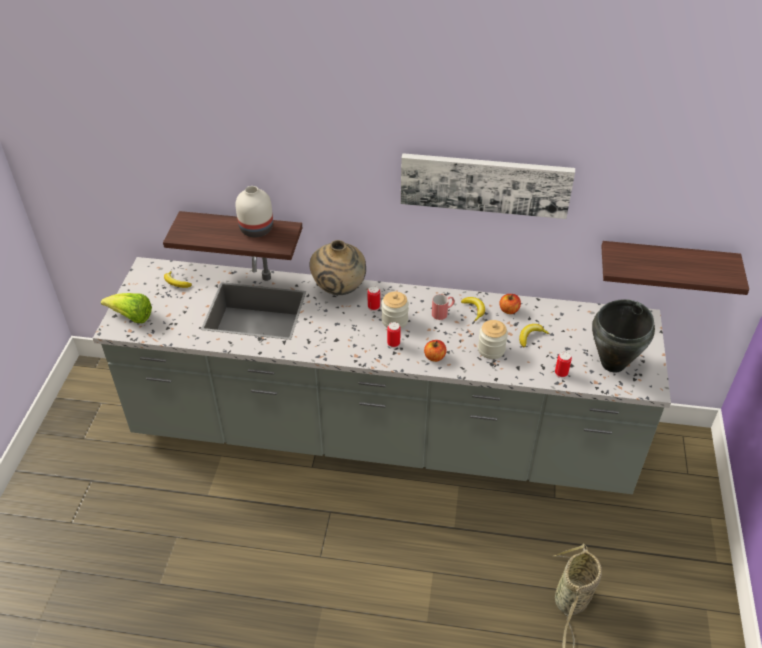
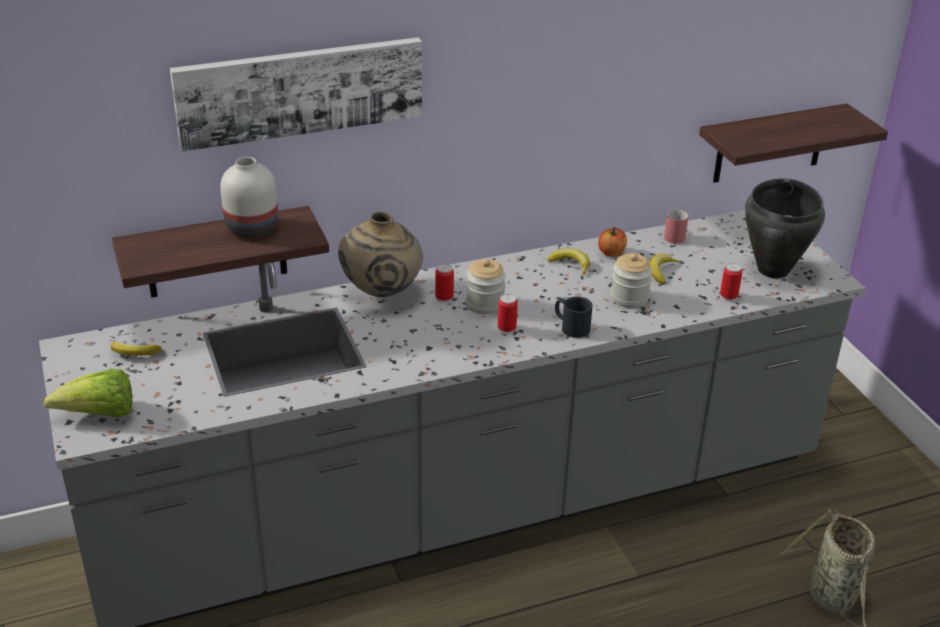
camera: 30 degrees left, 10 degrees down
picture [401,153,575,219] -> picture moved to [170,37,422,152]
apple [424,340,446,362] -> black mug [555,296,593,338]
red mug [432,294,455,320] -> red mug moved to [664,209,689,244]

